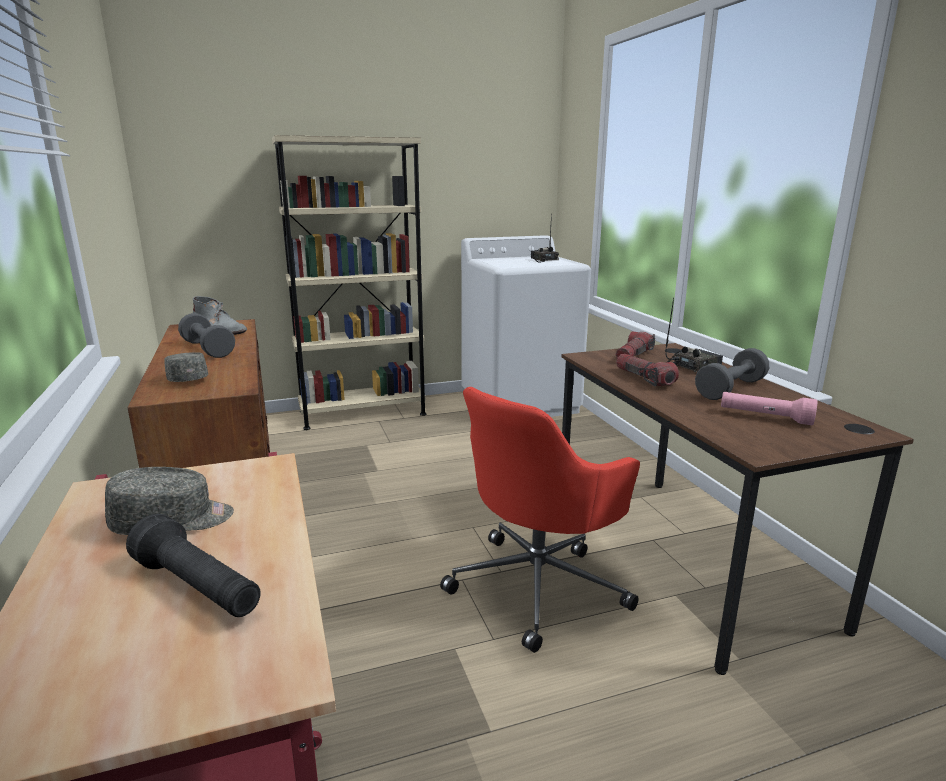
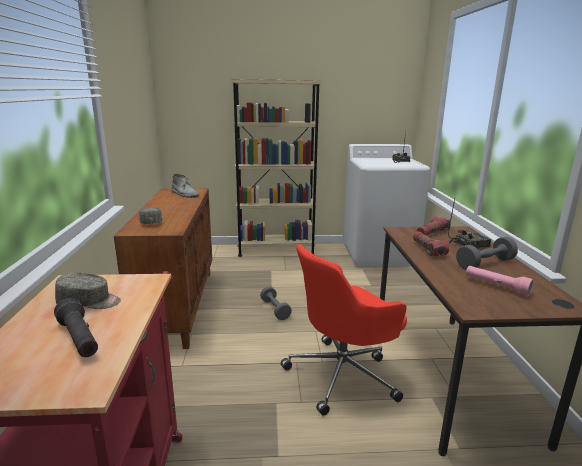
camera: 15 degrees right, 0 degrees up
grey dumbbell [178,313,235,358] -> grey dumbbell moved to [260,286,292,320]

